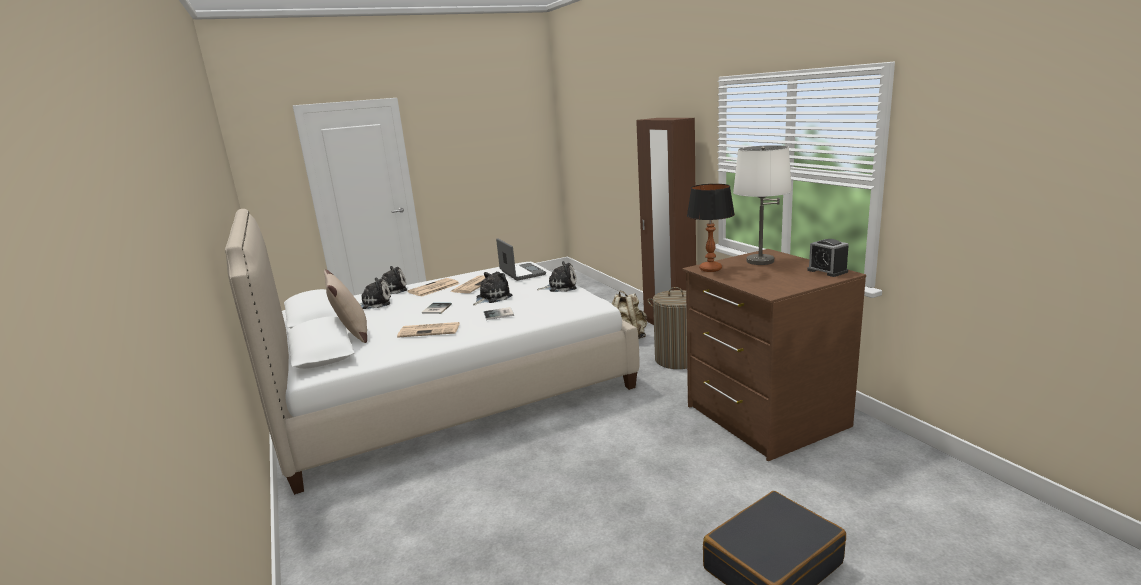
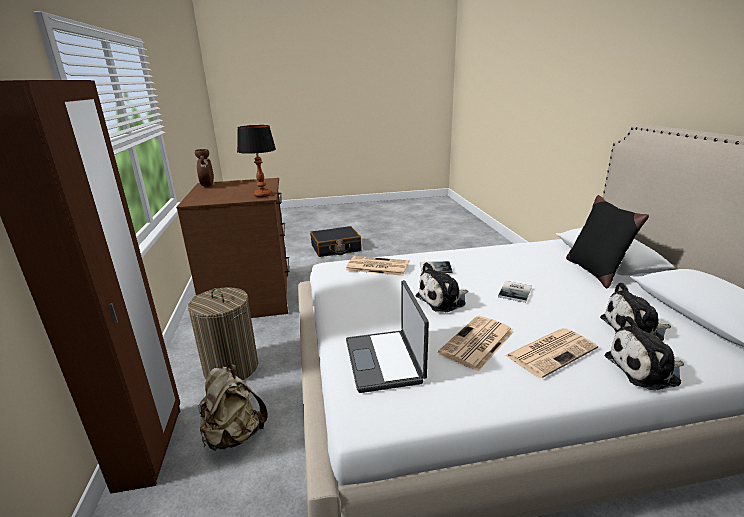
camera: 165 degrees left, 5 degrees up
beige pillow [324,269,367,343] -> black pillow [566,195,649,289]
newspaper [397,322,460,338] -> newspaper moved to [346,256,409,276]
plush toy [537,261,577,292] -> none
white table lamp [733,145,792,265] -> none
alarm clock [807,239,849,277] -> brown vase [195,149,214,187]

